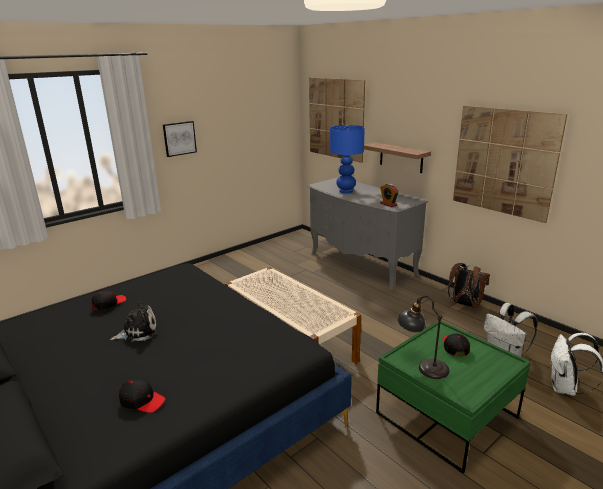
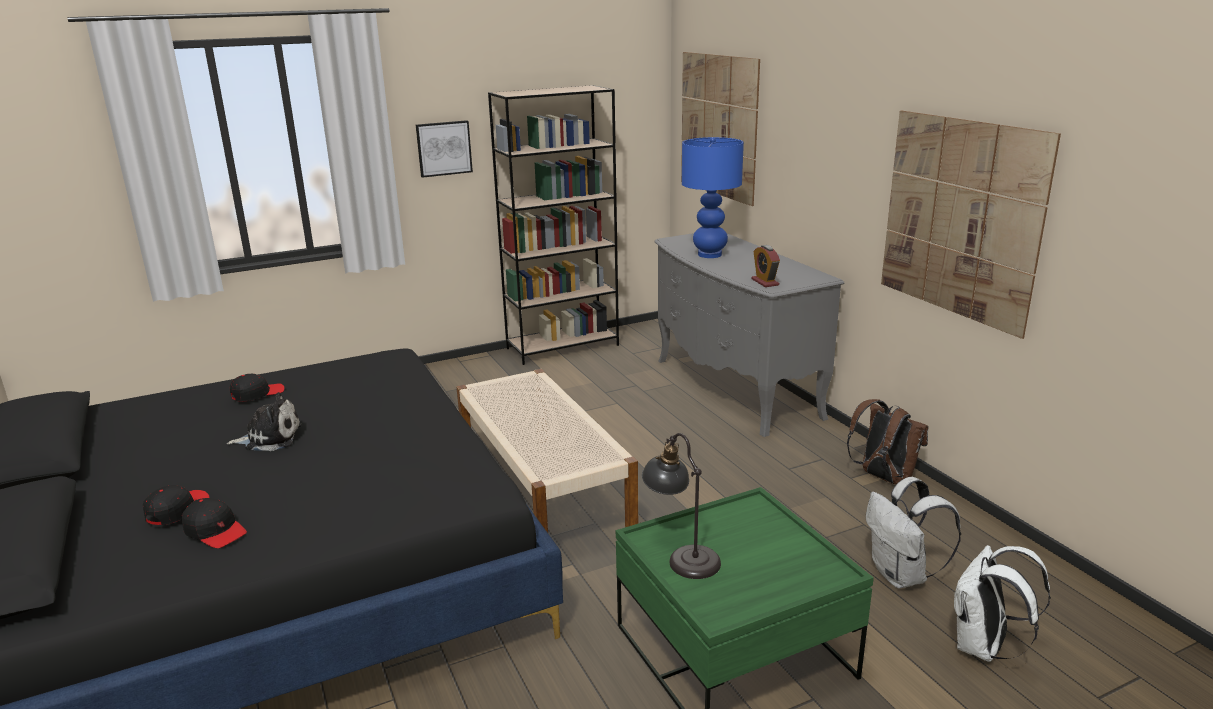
camera: 15 degrees right, 0 degrees up
shelf [364,142,431,173] -> none
black cap [442,333,470,356] -> black cap moved to [143,485,209,525]
none -> beige bookcase [488,85,619,365]

